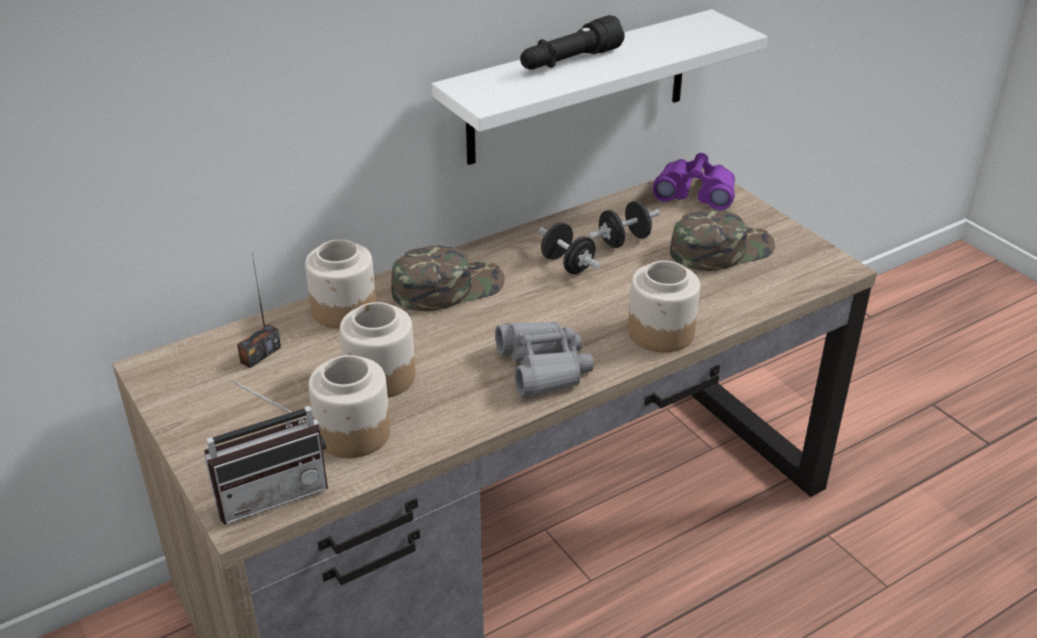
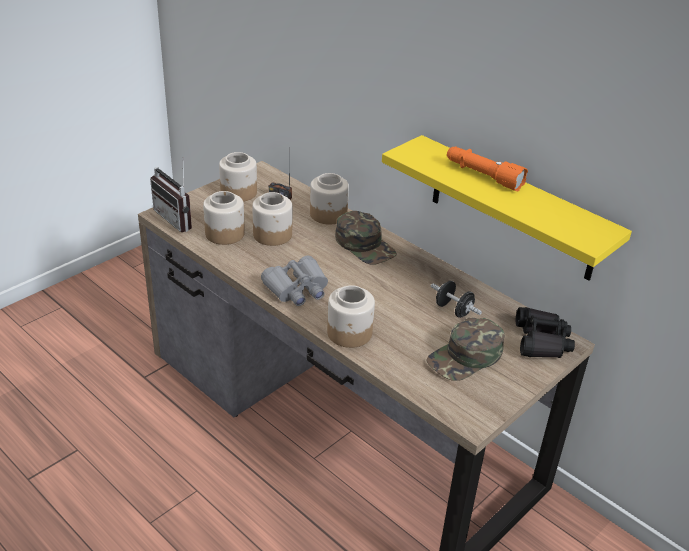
camera: 75 degrees right, 0 degrees up
white shelf [432,9,767,165] -> yellow shelf [382,135,632,281]
black flashlight [520,15,625,70] -> orange flashlight [447,147,528,191]
black dumbbell [538,223,601,274] -> none
purple binoculars [653,153,735,210] -> black binoculars [516,307,575,358]
green cap [670,209,775,271] -> green cap turned 90 degrees clockwise [426,318,504,381]
none -> jar [219,152,257,202]

